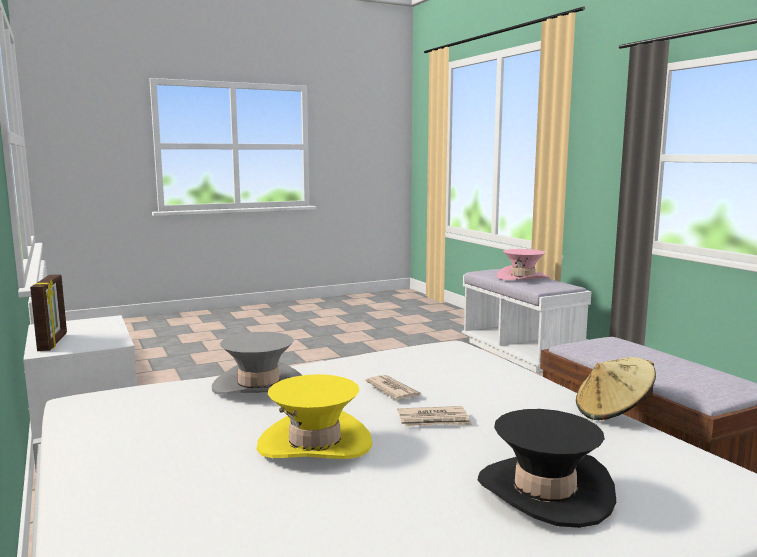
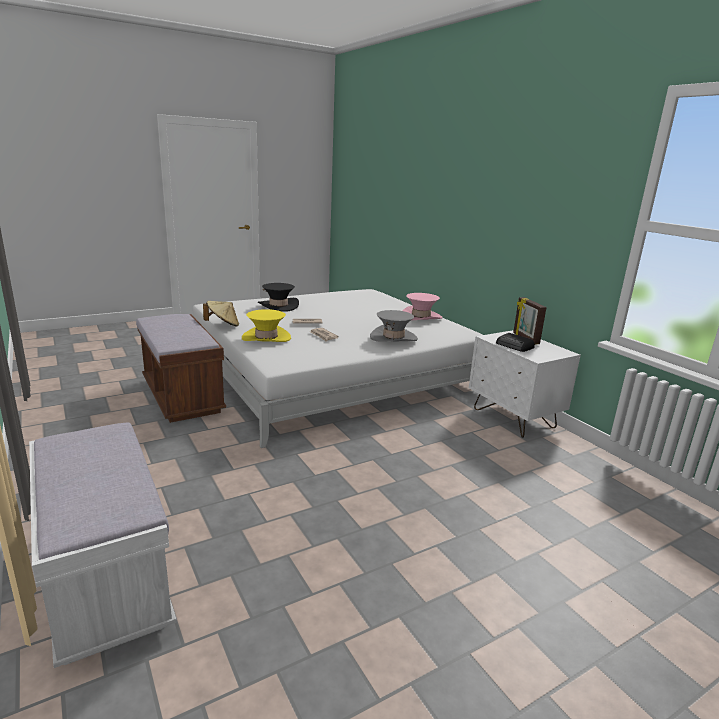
camera: 175 degrees right, 10 degrees up
yellow hat [257,374,372,459] -> yellow hat moved to [242,309,291,342]
pink hat [496,249,550,280] -> pink hat moved to [402,293,442,320]
none -> radio [496,333,535,352]

